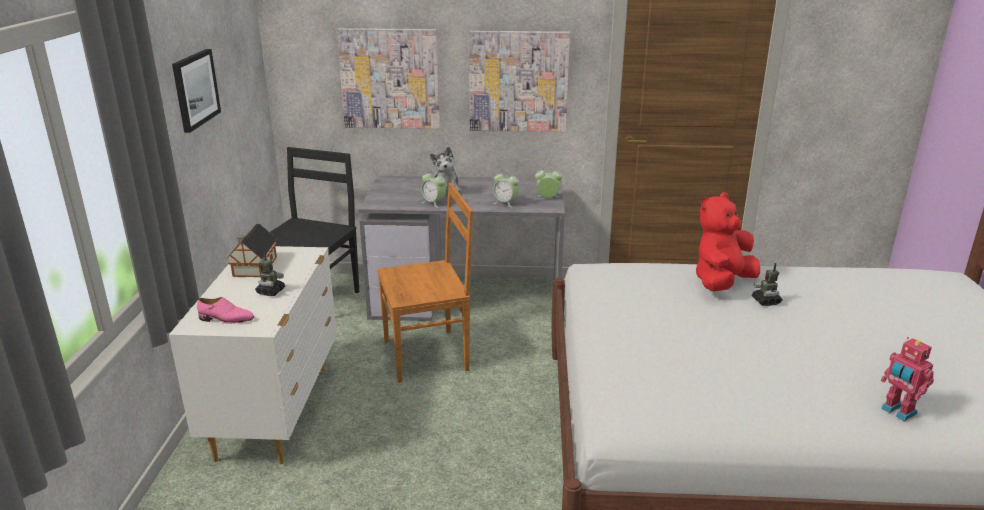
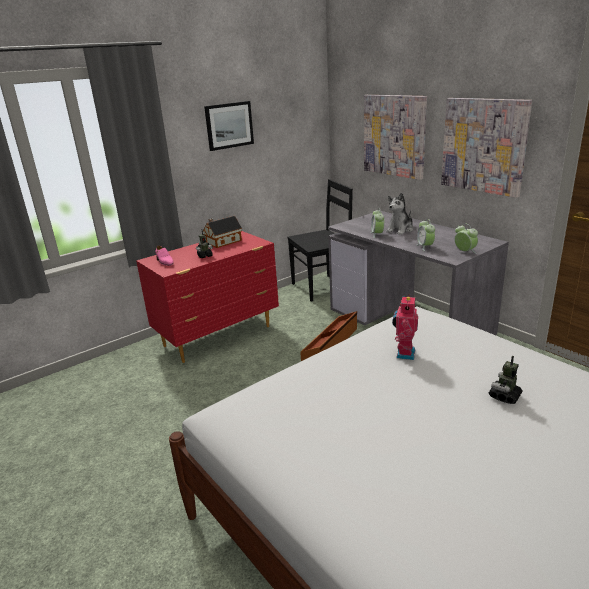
camera: 50 degrees right, 0 degrees up
white dresser [169,246,337,464] -> red dresser [136,231,279,363]
brown chair [377,183,473,383] -> brown storage box [300,311,357,361]
red plush toy [696,192,760,292] -> none
toy robot [881,337,934,421] -> toy robot moved to [392,297,418,360]

